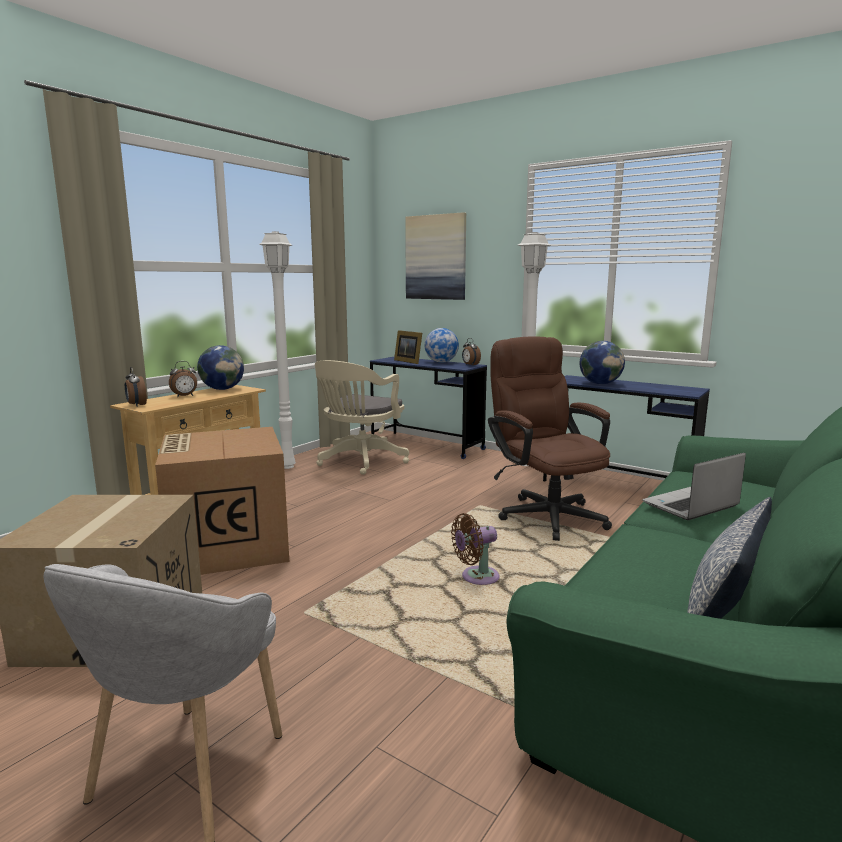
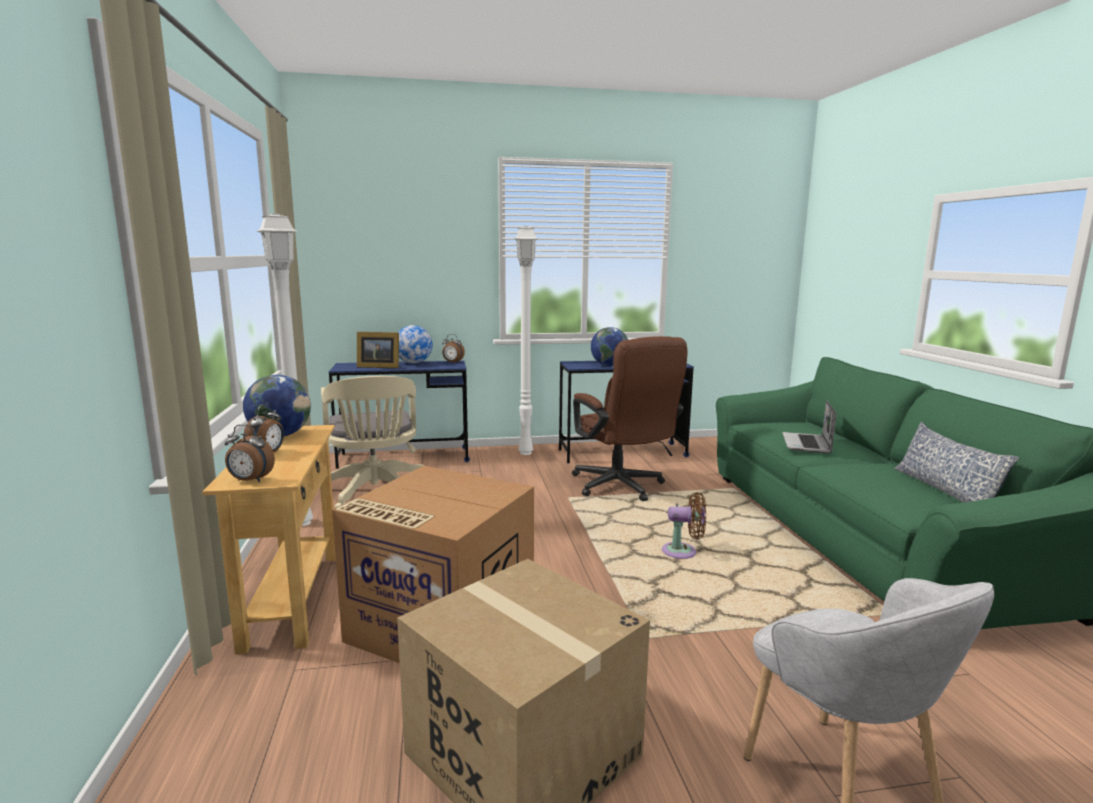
camera: 45 degrees left, 0 degrees up
picture [405,212,466,300] -> none
brown fan [451,513,500,585] -> brown fan turned 105 degrees counterclockwise [662,492,706,559]
brown office chair [488,336,612,541] -> brown office chair turned 135 degrees counterclockwise [572,336,687,501]

